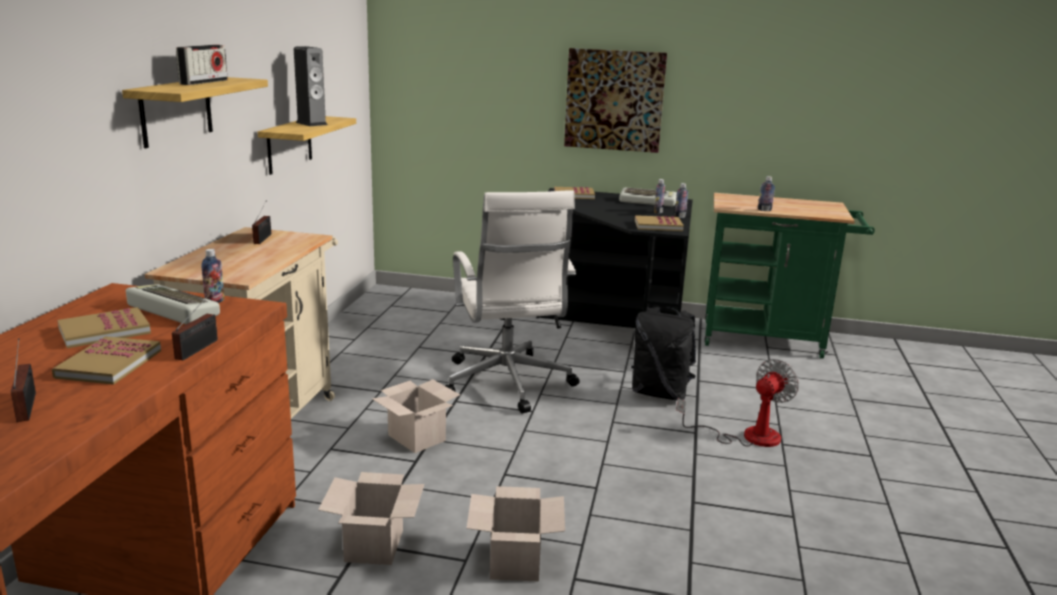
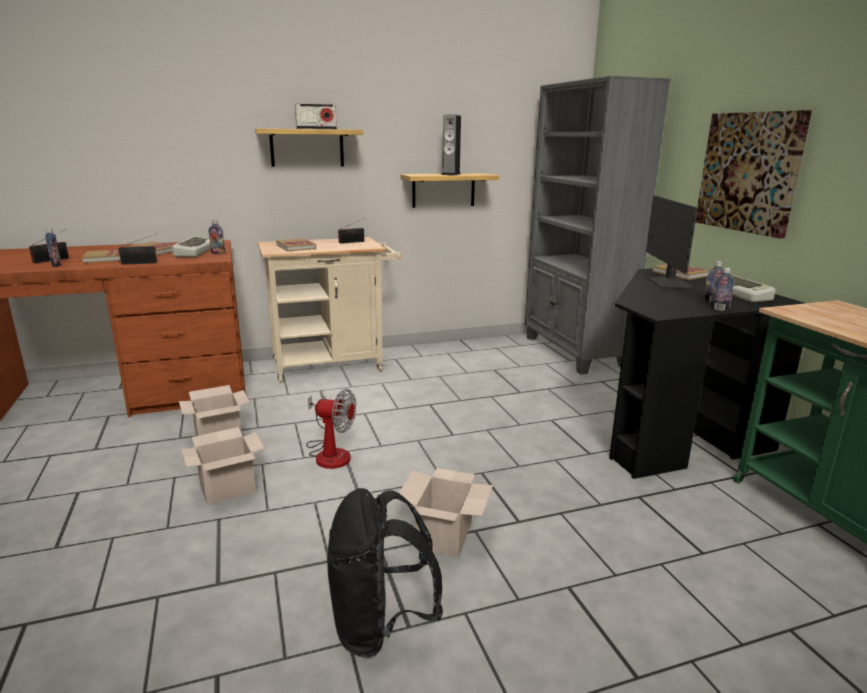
camera: 60 degrees right, 0 degrees up
cardboard box [372,379,460,453] -> cardboard box moved to [399,468,493,557]
white office chair [445,190,580,413] -> none
black backpack [631,307,696,401] -> black backpack moved to [327,488,443,657]
book [635,215,684,231] -> book moved to [276,238,316,251]
fan [676,359,799,447] -> fan moved to [306,389,356,469]
bottle [758,176,775,211] -> bottle moved to [45,228,62,267]
none -> grey bookcase [525,76,671,374]
none -> monitor [646,195,698,288]

